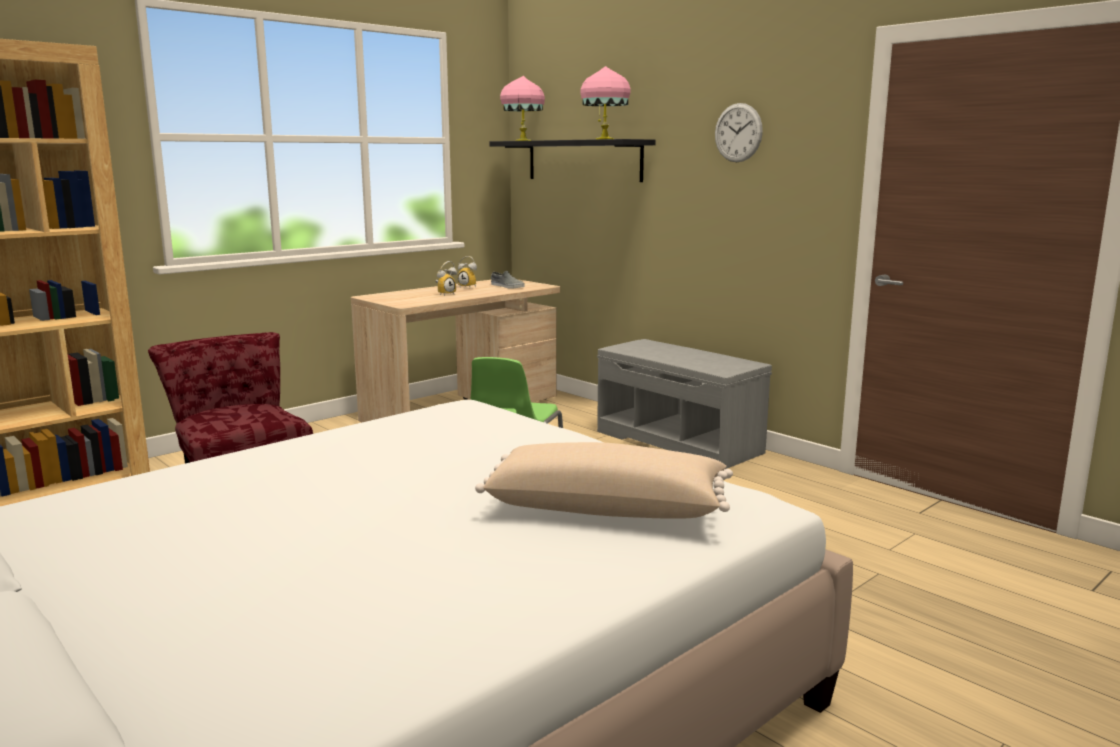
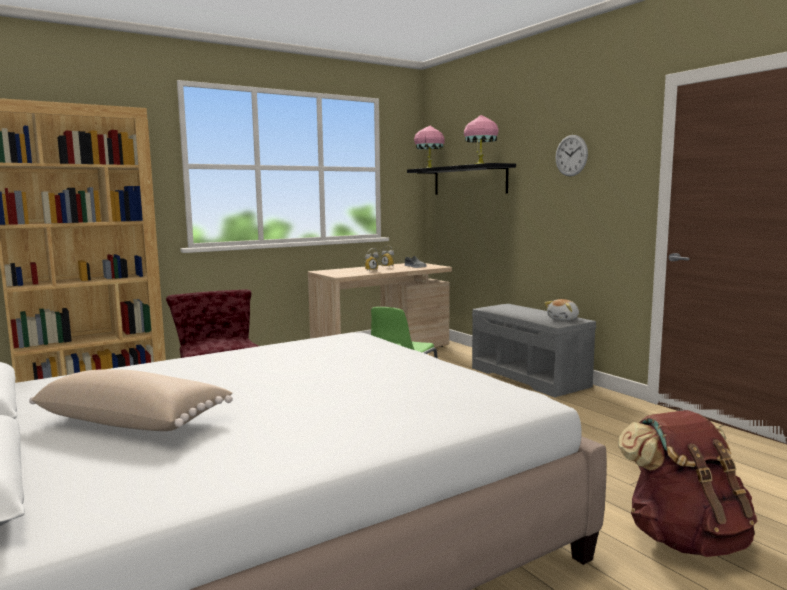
camera: 10 degrees right, 5 degrees down
beige pillow [475,442,733,519] -> beige pillow moved to [29,369,233,431]
none -> plush toy [544,299,579,321]
none -> brown backpack [618,410,757,557]

